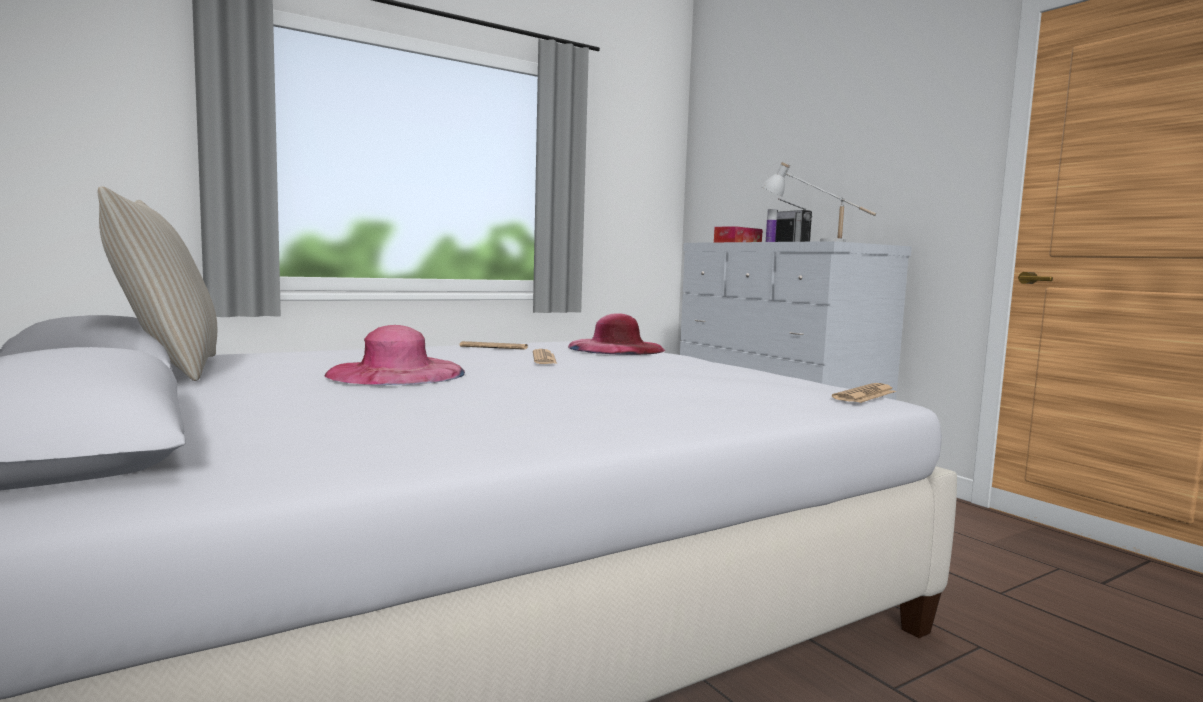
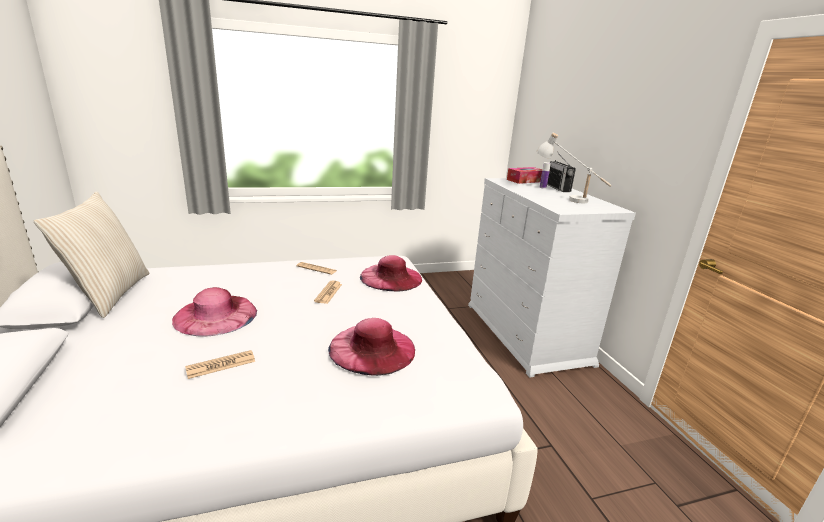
camera: 15 degrees right, 15 degrees up
newspaper [832,383,896,403] -> newspaper moved to [185,350,255,379]
none -> pink hat [328,318,415,376]

